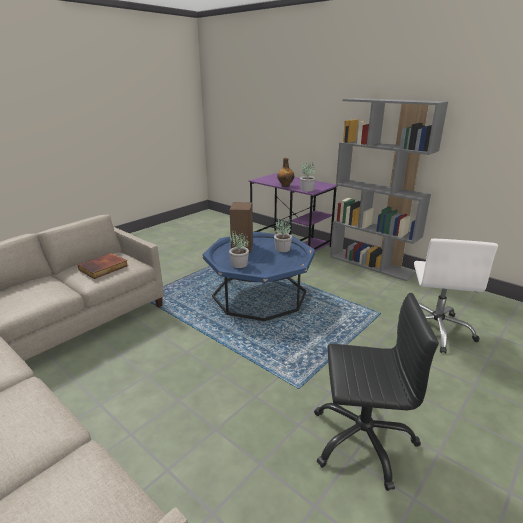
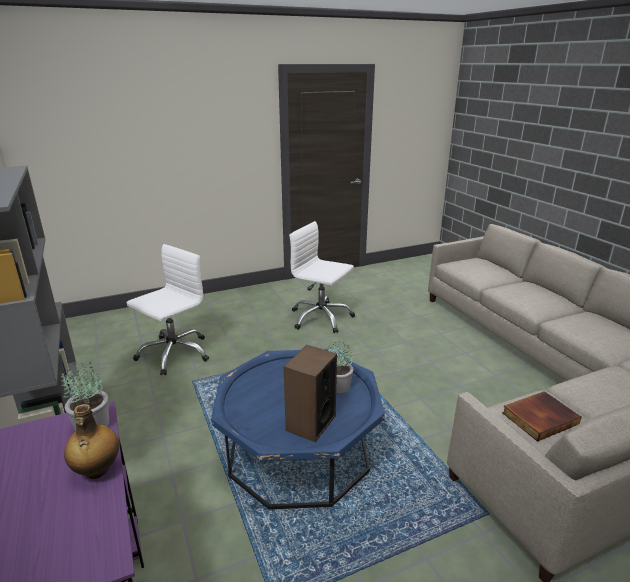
camera: 155 degrees left, 0 degrees up
potted plant [274,218,292,252] -> none
black office chair [314,293,439,491] -> white office chair [289,221,355,333]

